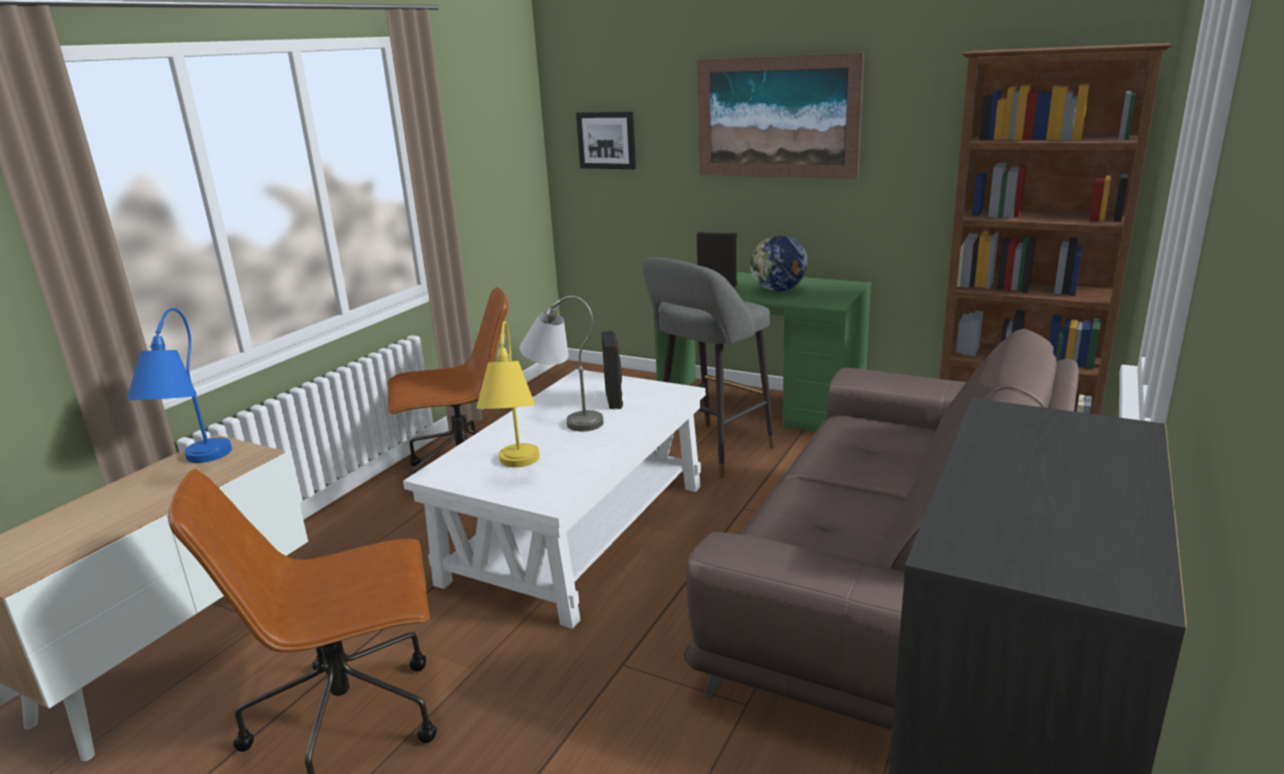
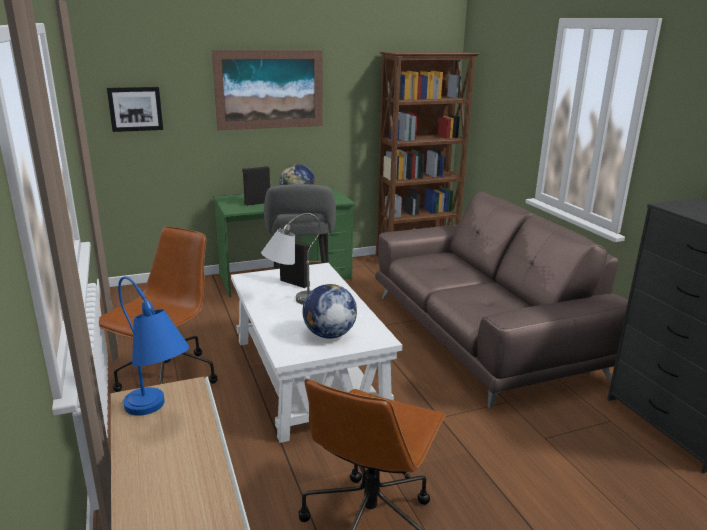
camera: 50 degrees left, 0 degrees up
yellow table lamp [477,321,540,467] -> globe [303,284,357,339]

